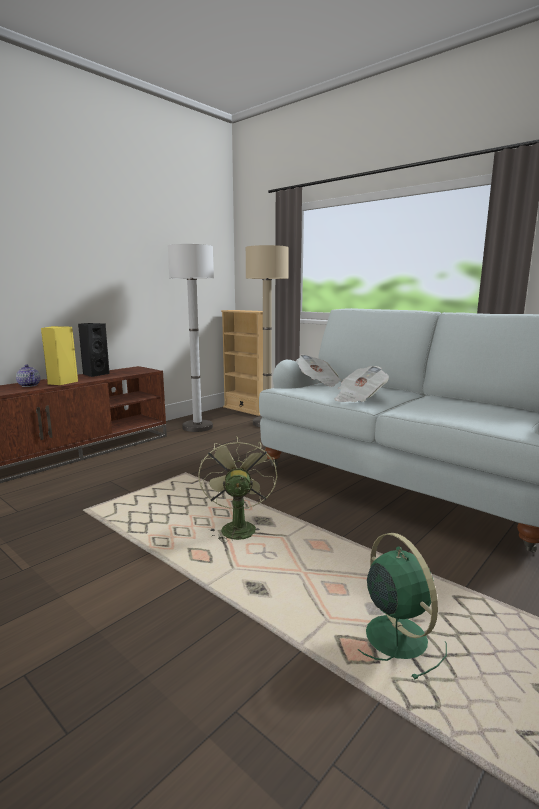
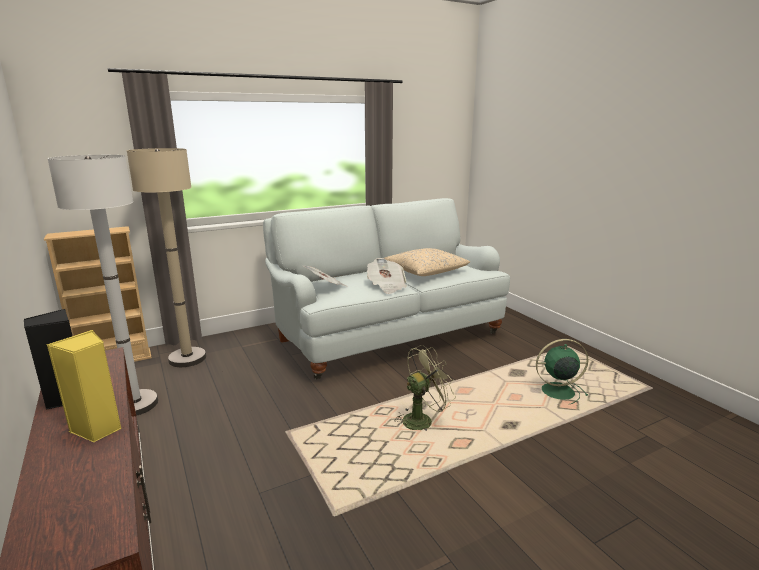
camera: 70 degrees left, 5 degrees up
teapot [16,365,40,387] -> none
green fan [198,436,277,543] -> green fan turned 135 degrees clockwise [395,345,456,431]
none -> beige pillow [384,248,470,276]

